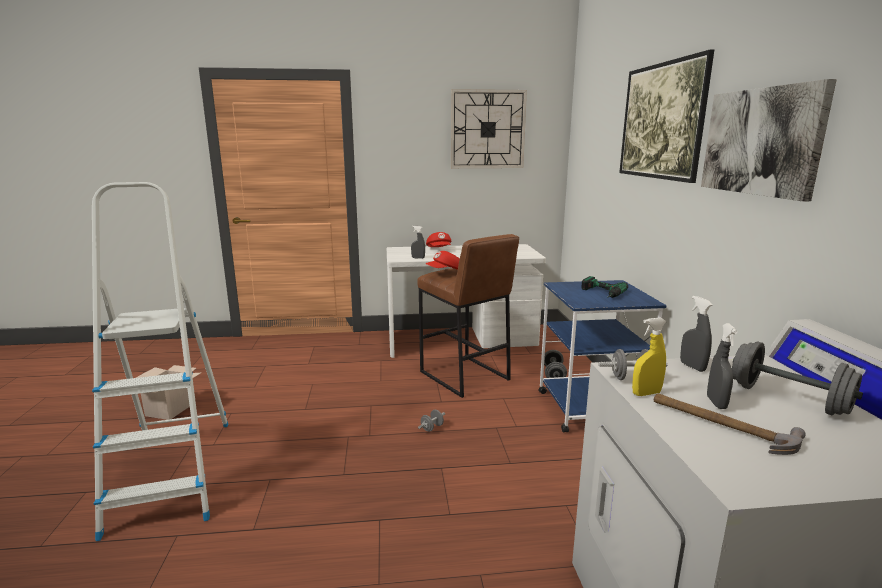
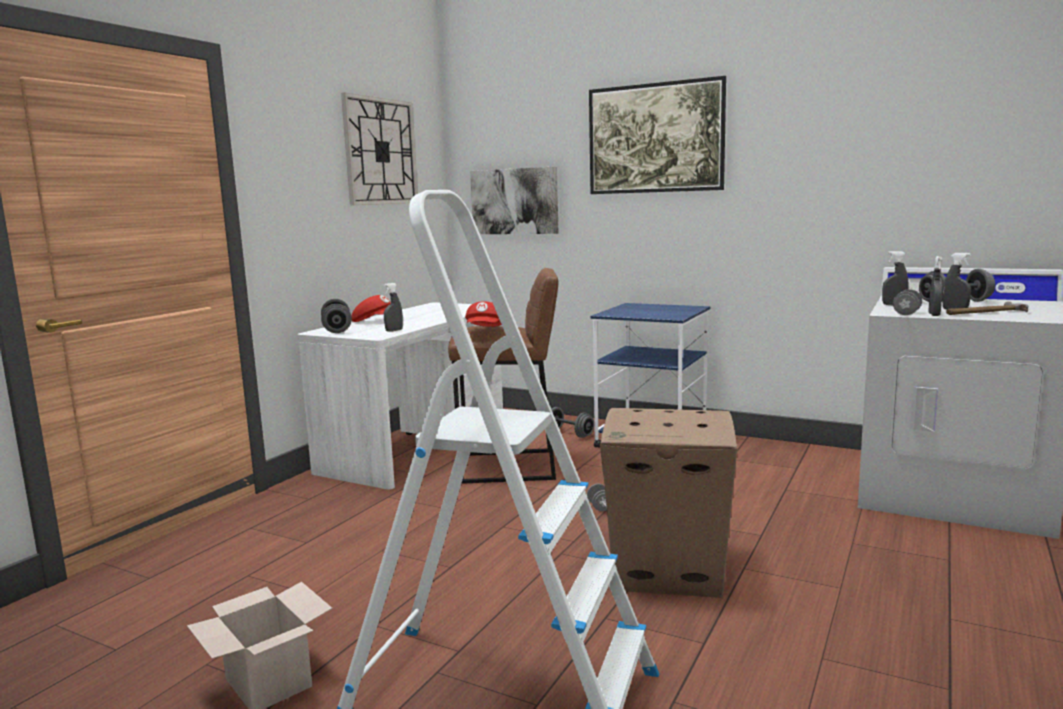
camera: 55 degrees left, 5 degrees down
power drill [581,276,628,298] -> none
yellow spray bottle [632,317,667,396] -> grey spray bottle [928,256,942,316]
picture [701,79,837,201] -> picture moved to [470,166,558,234]
none -> grey dumbbell [321,299,352,333]
none -> cardboard box [600,408,737,598]

